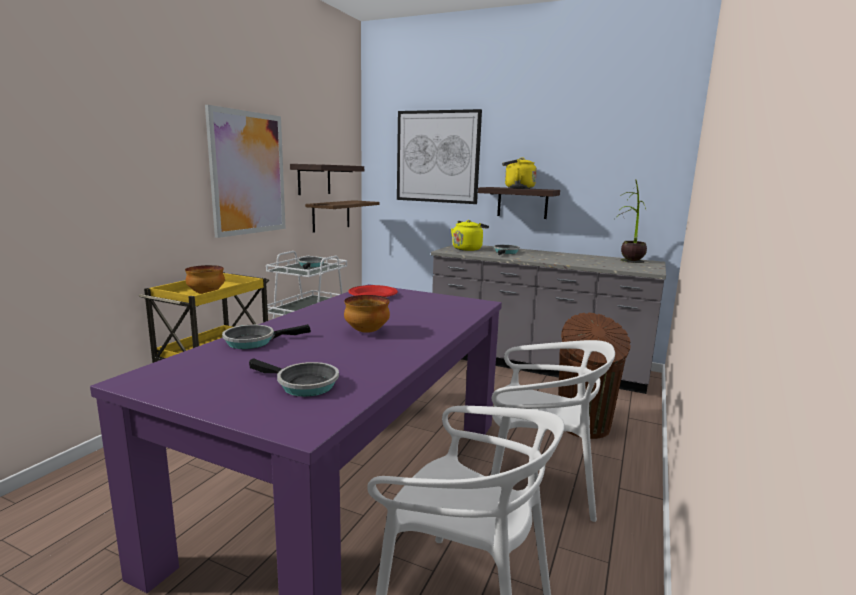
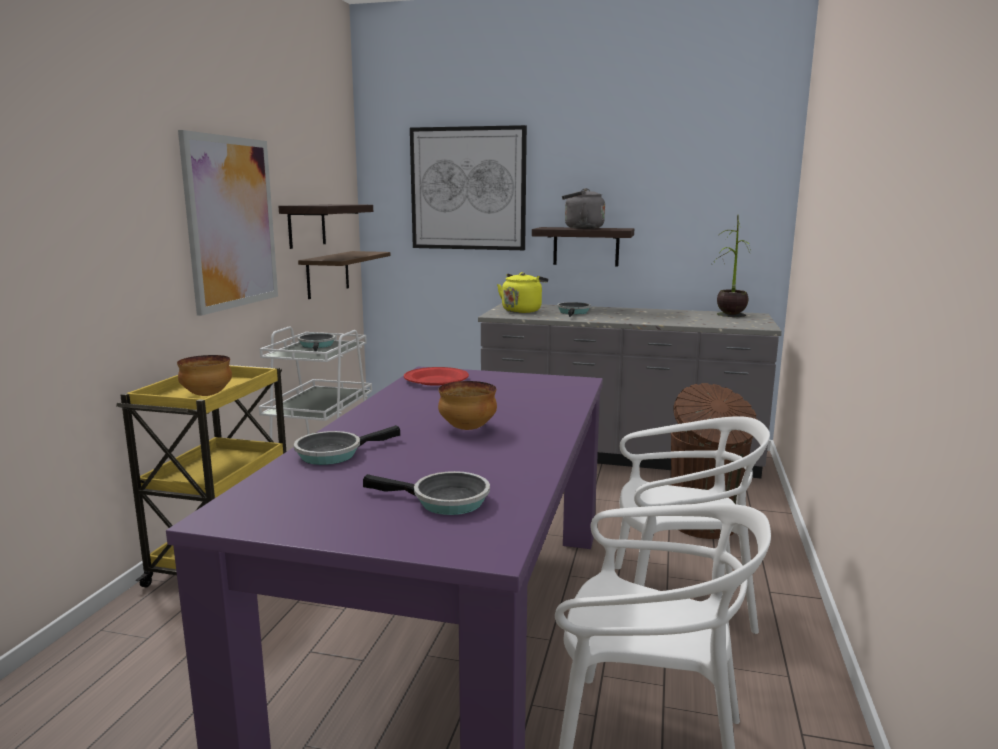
camera: 10 degrees left, 0 degrees up
yellow kettle [502,157,537,189] -> grey kettle [562,188,605,229]

